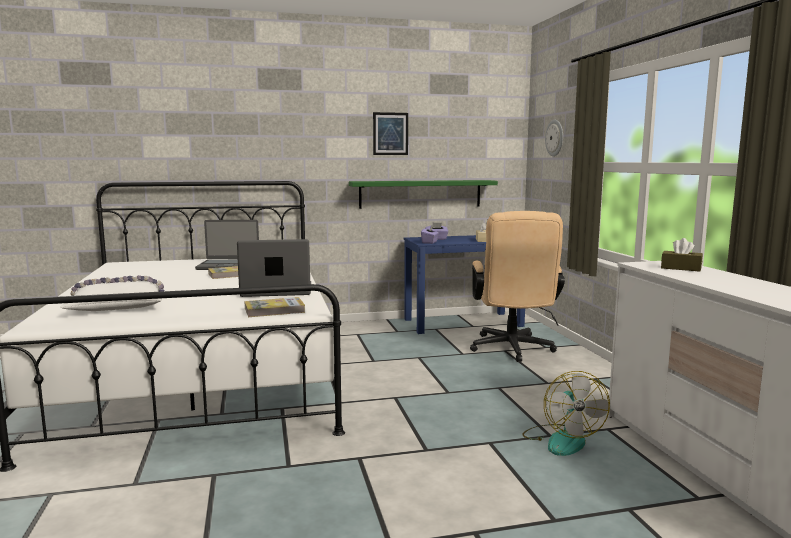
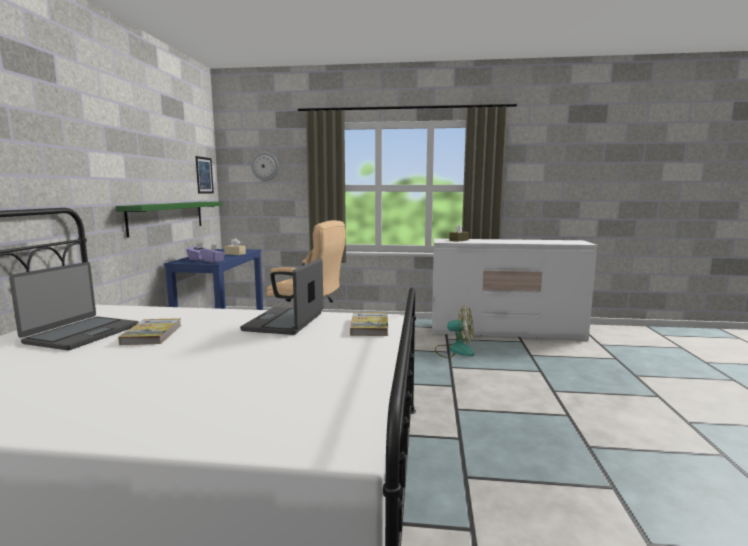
camera: 70 degrees left, 0 degrees up
white pillow [60,275,164,311] -> none
picture [373,112,408,155] -> picture moved to [195,156,214,194]

